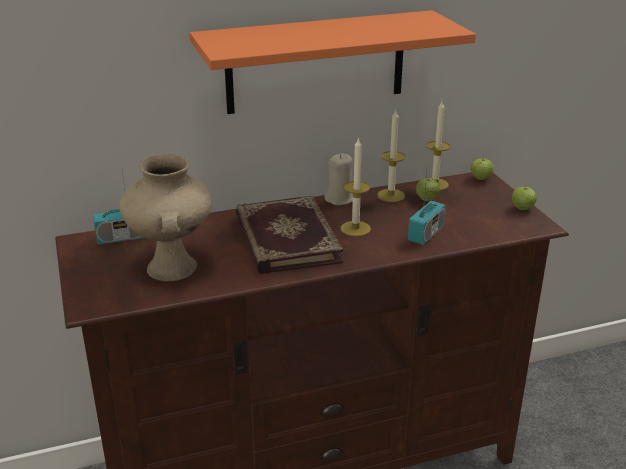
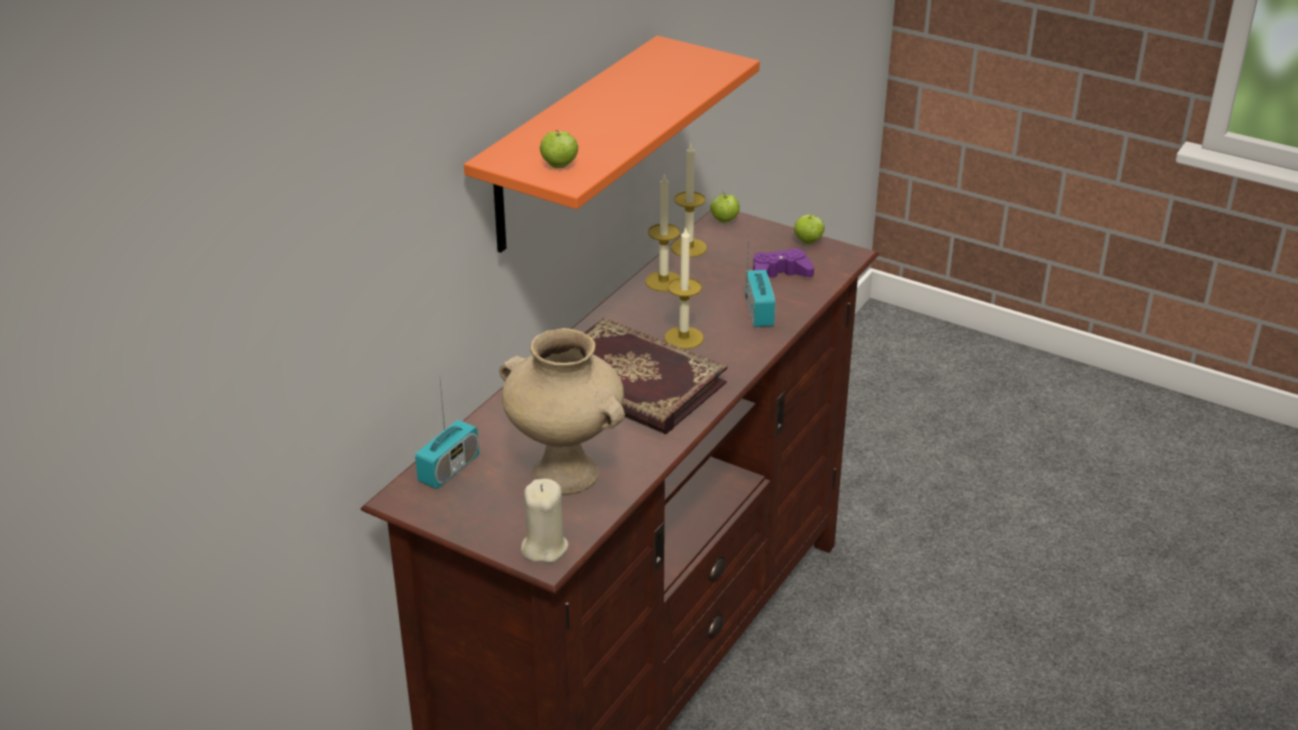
camera: 40 degrees left, 5 degrees up
beige candle [324,153,353,205] -> beige candle moved to [521,479,568,563]
apple [416,177,440,201] -> apple moved to [540,130,578,168]
none -> purple game controller [753,248,814,278]

